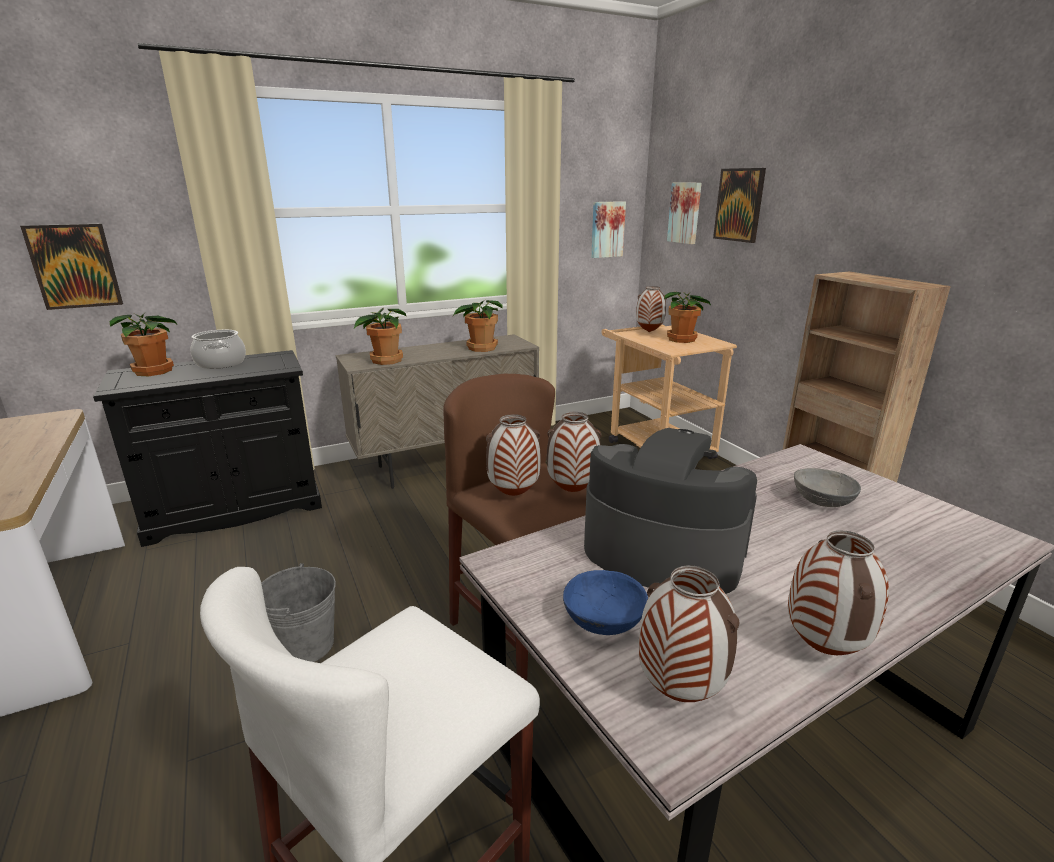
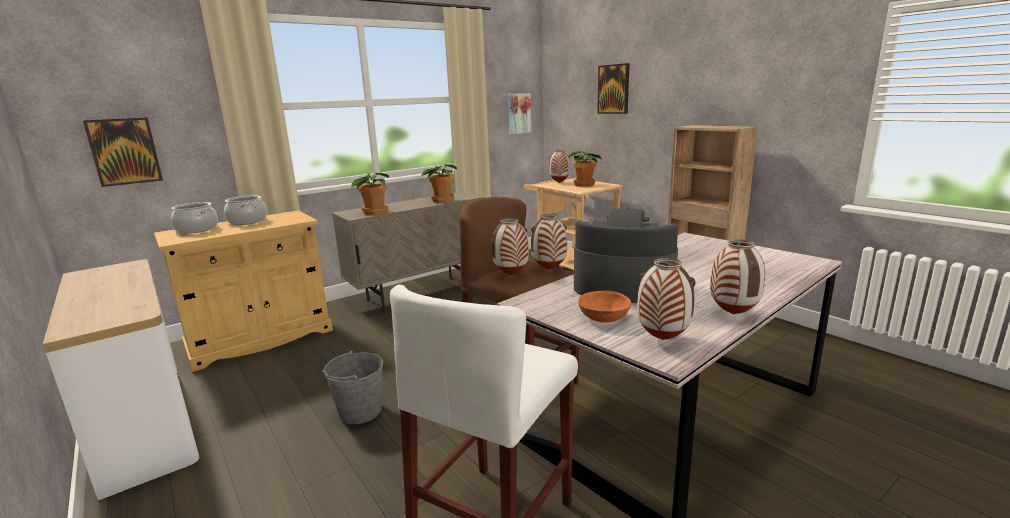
camera: 10 degrees left, 5 degrees down
black cabinet [93,350,322,547] -> beige cabinet [154,210,333,372]
potted plant [109,314,178,376] -> cooking pot [171,202,218,234]
blue bowl [563,570,648,635] -> orange bowl [578,291,632,323]
picture [667,183,702,244] -> none
grey bowl [794,468,861,507] -> none

